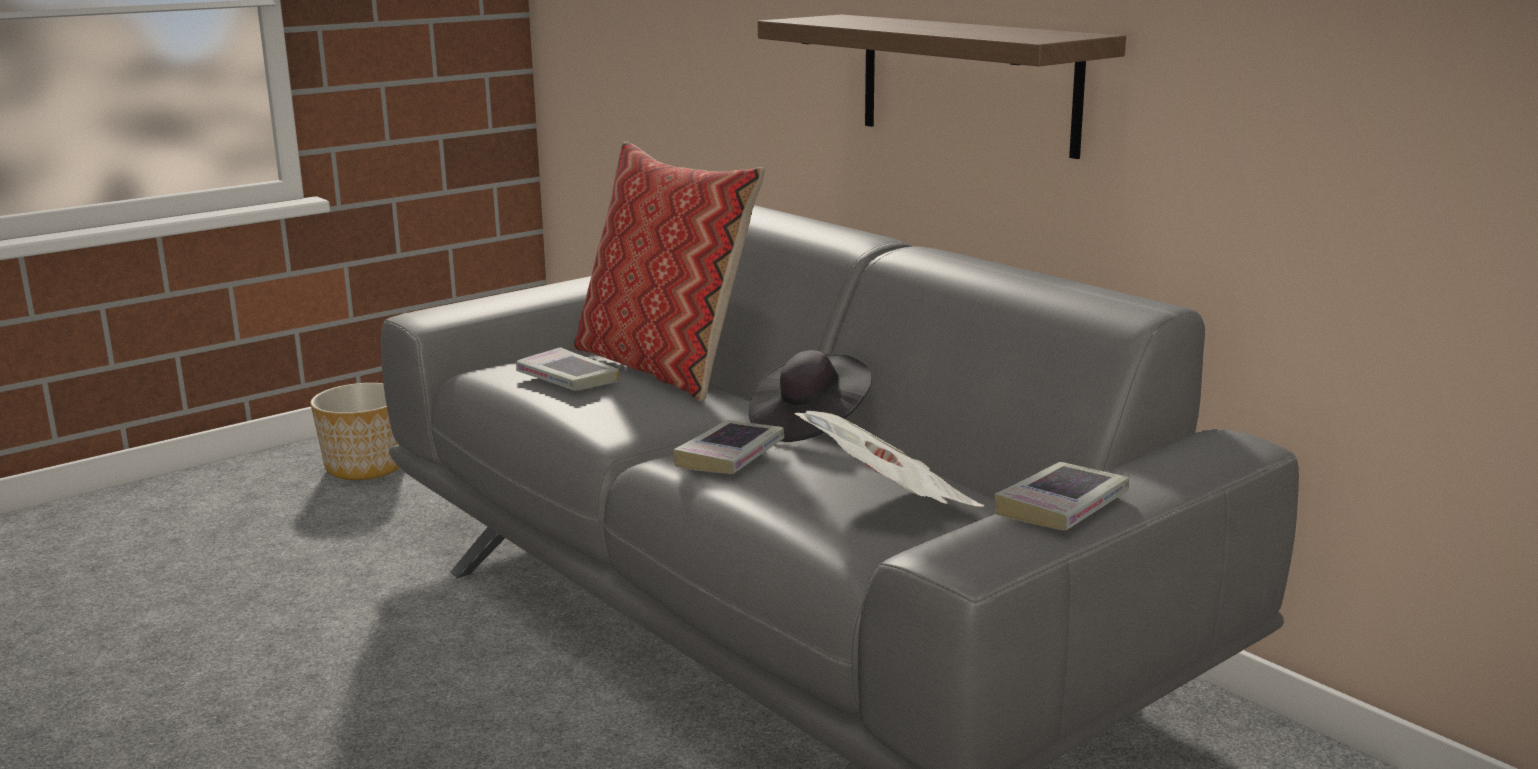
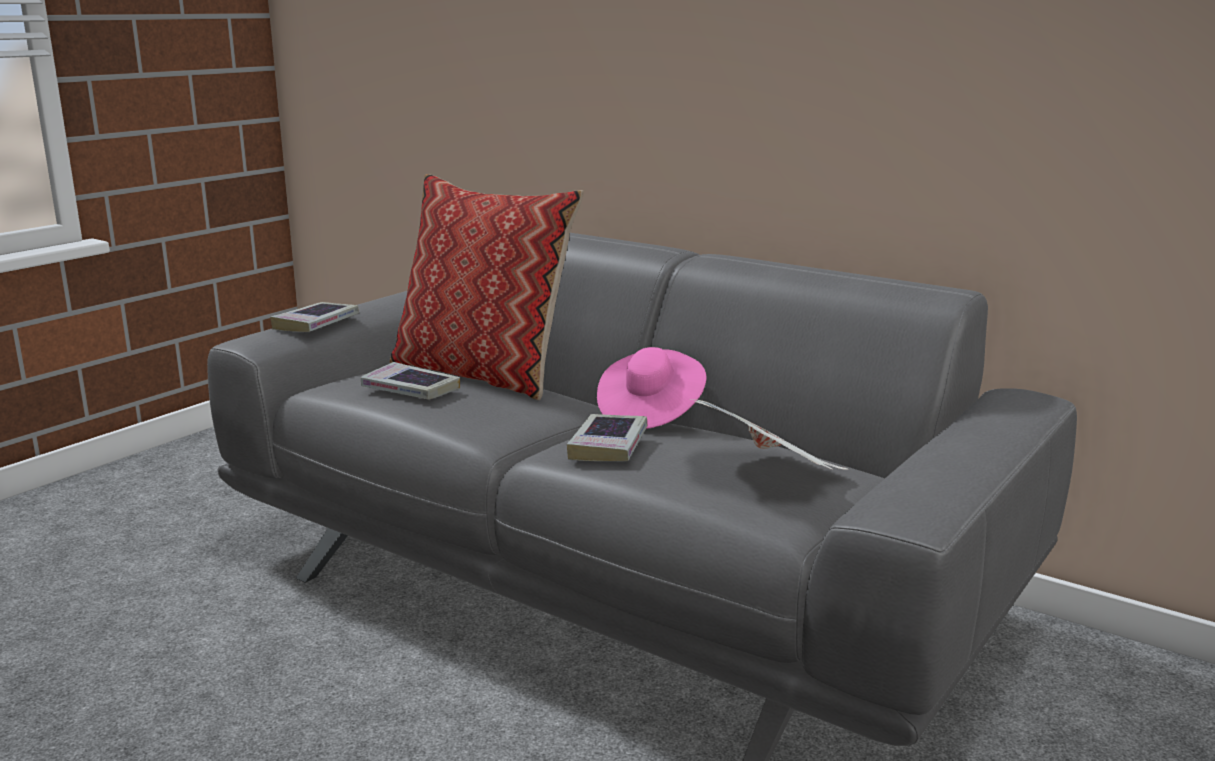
camera: 15 degrees left, 0 degrees up
planter [310,383,400,480] -> none
black hat [749,350,872,442] -> pink hat [597,347,707,429]
shelf [758,14,1126,159] -> none
book [995,462,1129,530] -> book moved to [270,302,359,332]

